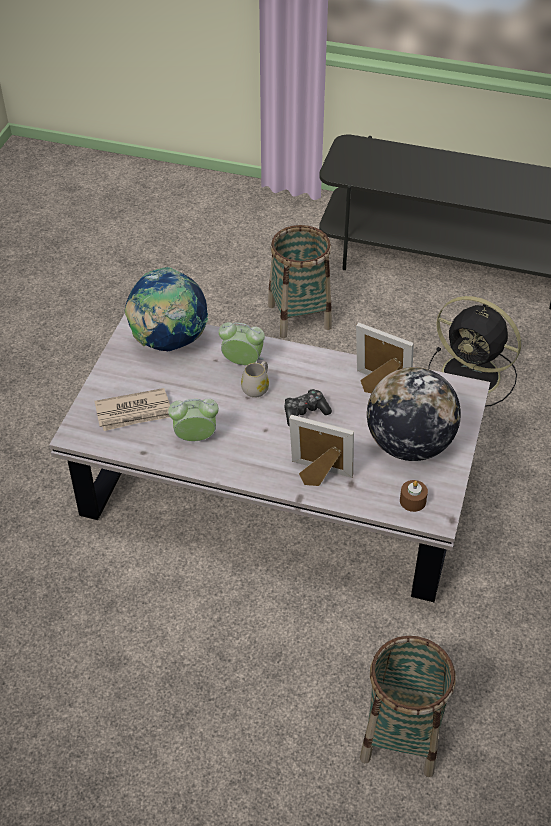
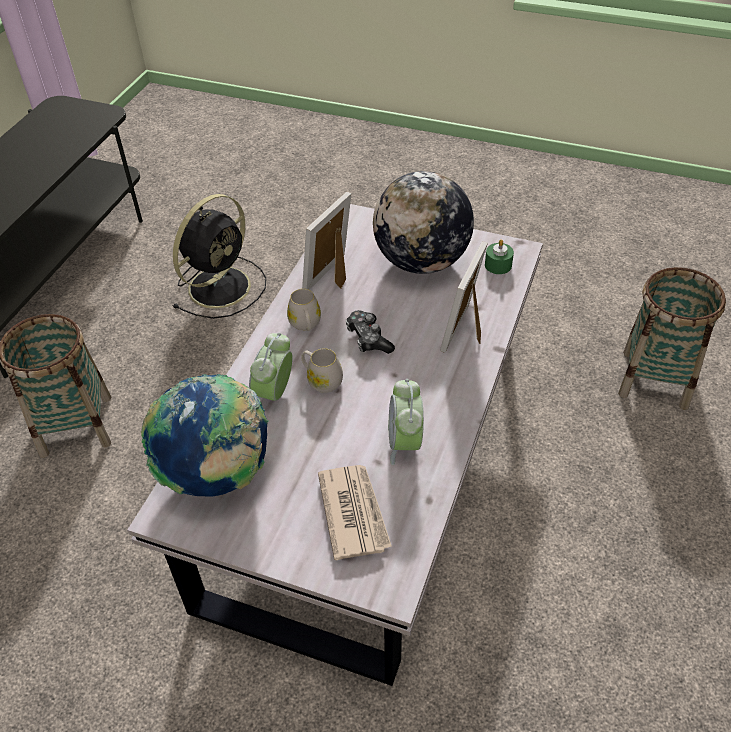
camera: 85 degrees left, 0 degrees up
brown candle [400,480,428,512] -> green candle [485,240,514,274]
none -> white mug [287,289,321,331]

